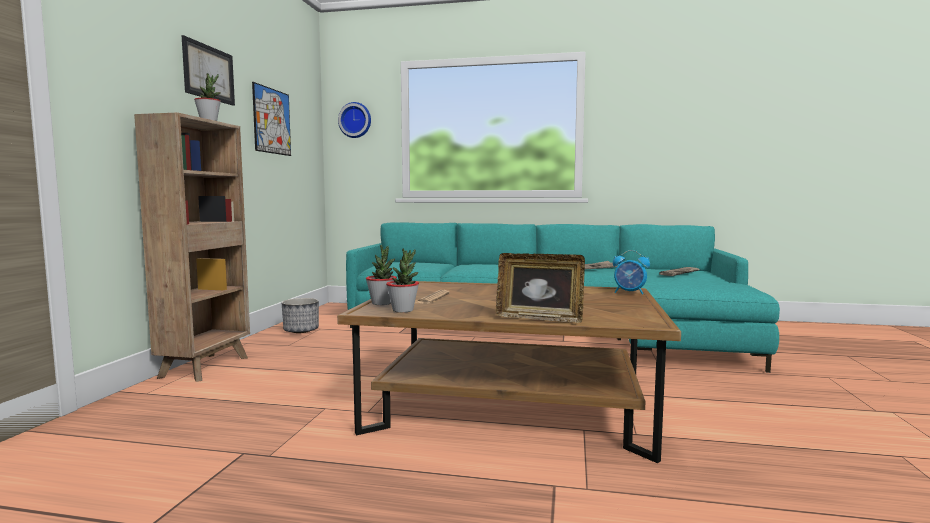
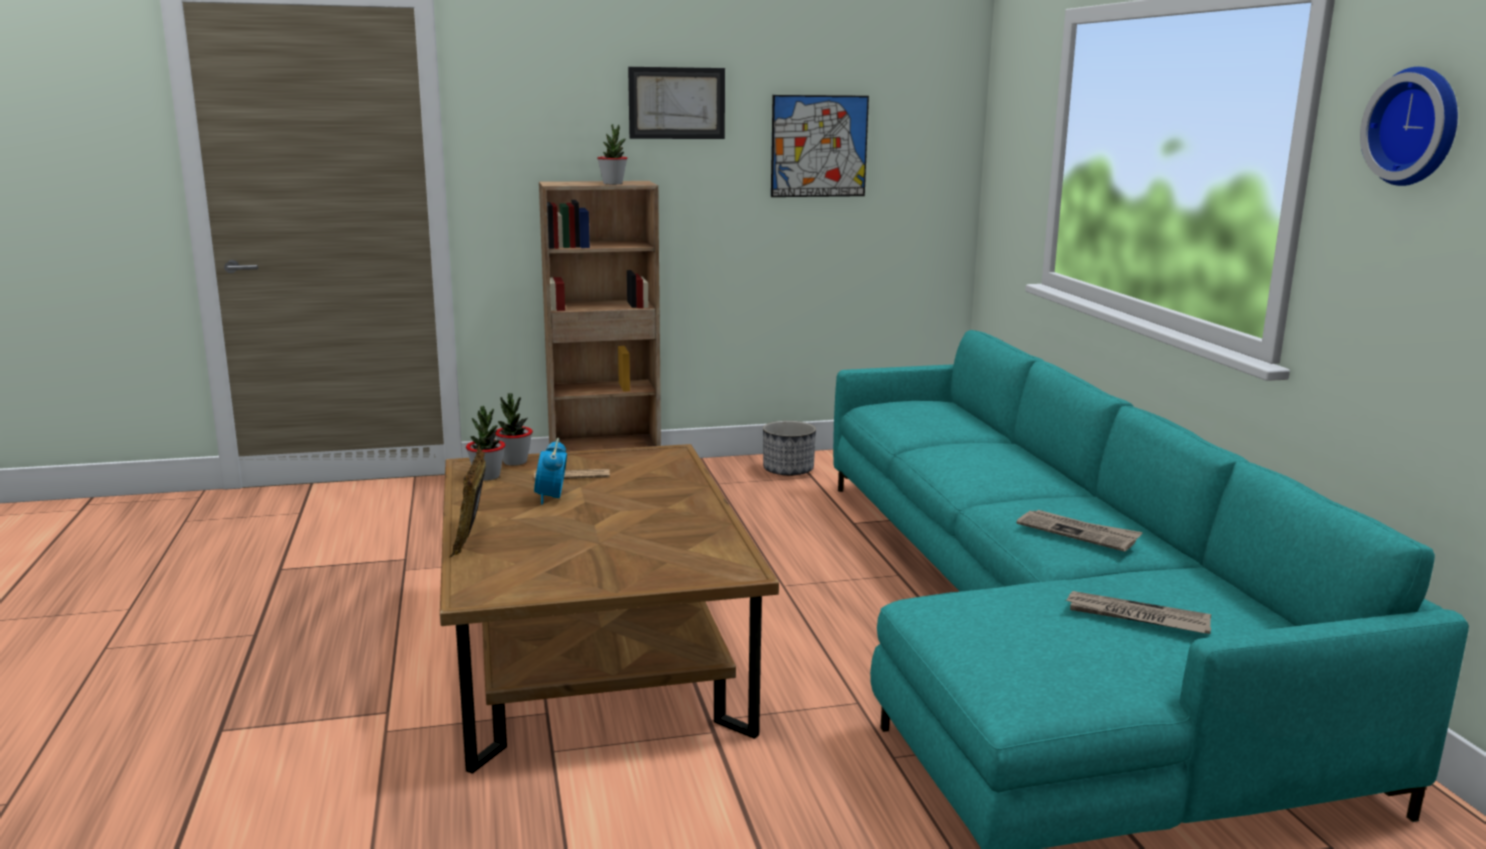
camera: 65 degrees right, 10 degrees up
wall clock [338,102,371,138] -> wall clock moved to [1360,67,1458,186]
alarm clock [613,250,650,295] -> alarm clock moved to [534,438,567,505]

